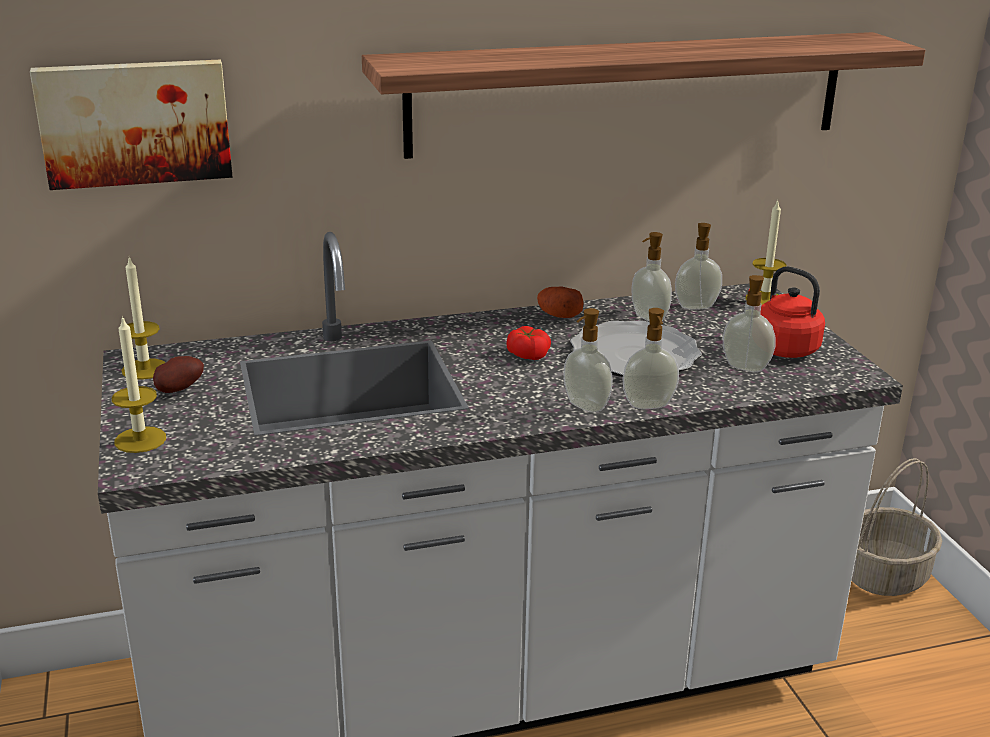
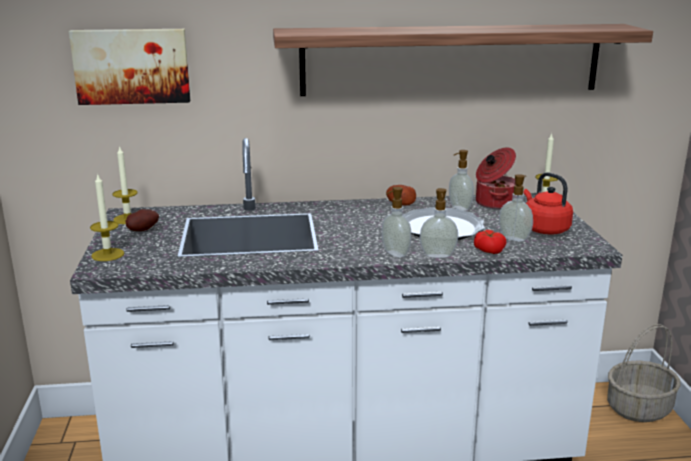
camera: 10 degrees right, 5 degrees down
tomato [506,326,551,360] -> tomato moved to [474,230,507,254]
soap dispenser [675,223,722,310] -> cooking pot [476,147,516,209]

